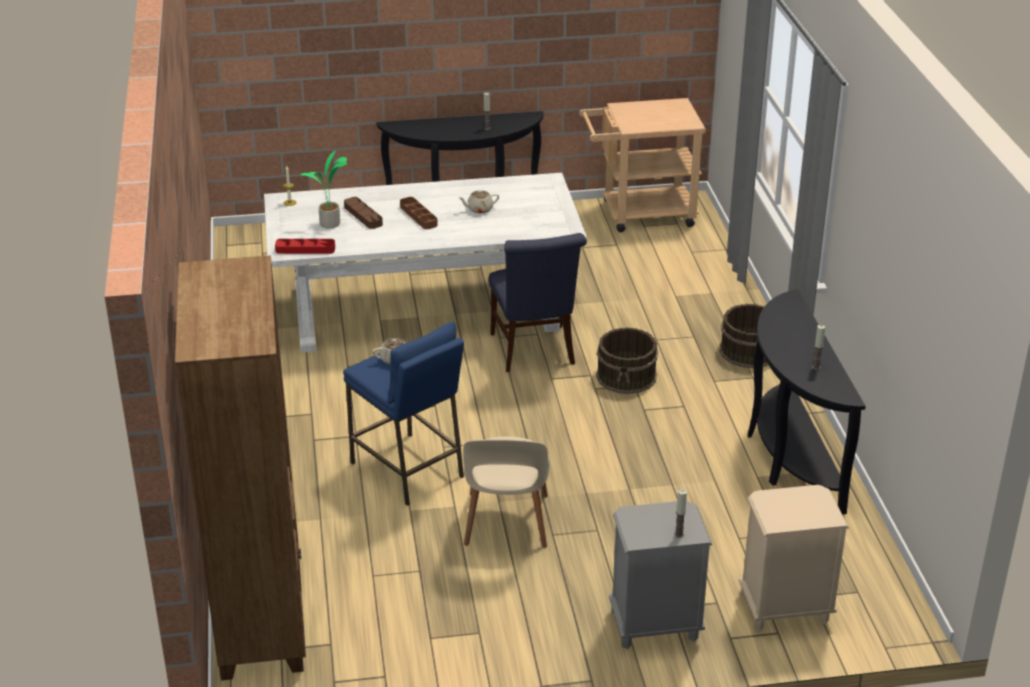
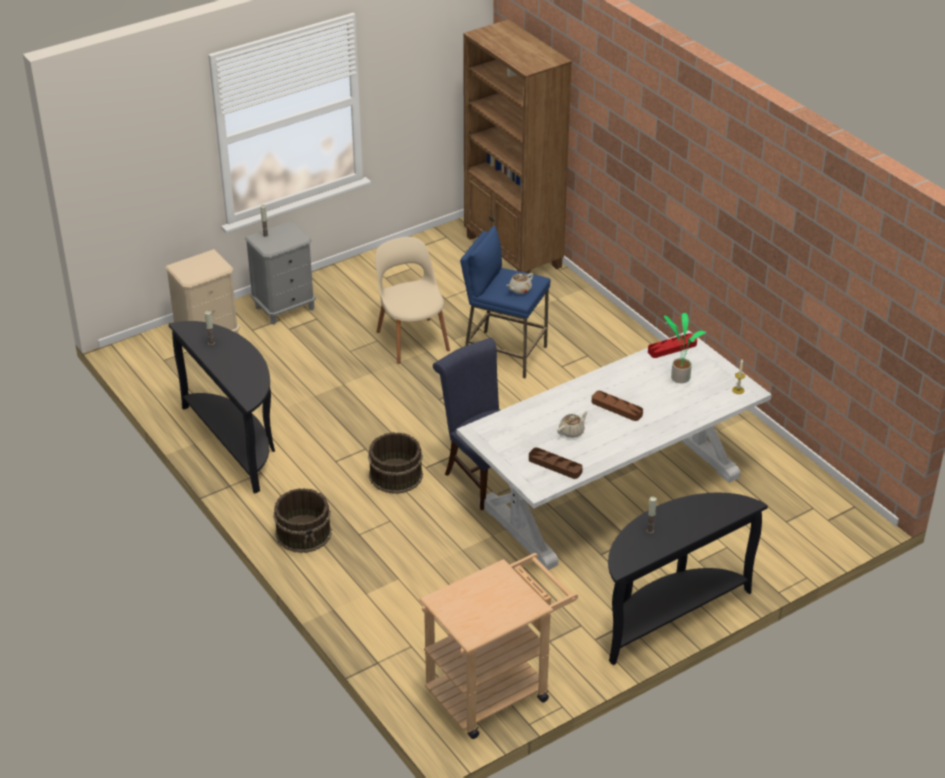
camera: 155 degrees right, 5 degrees up
brown tray [344,197,383,229] -> brown tray moved to [529,447,583,479]

